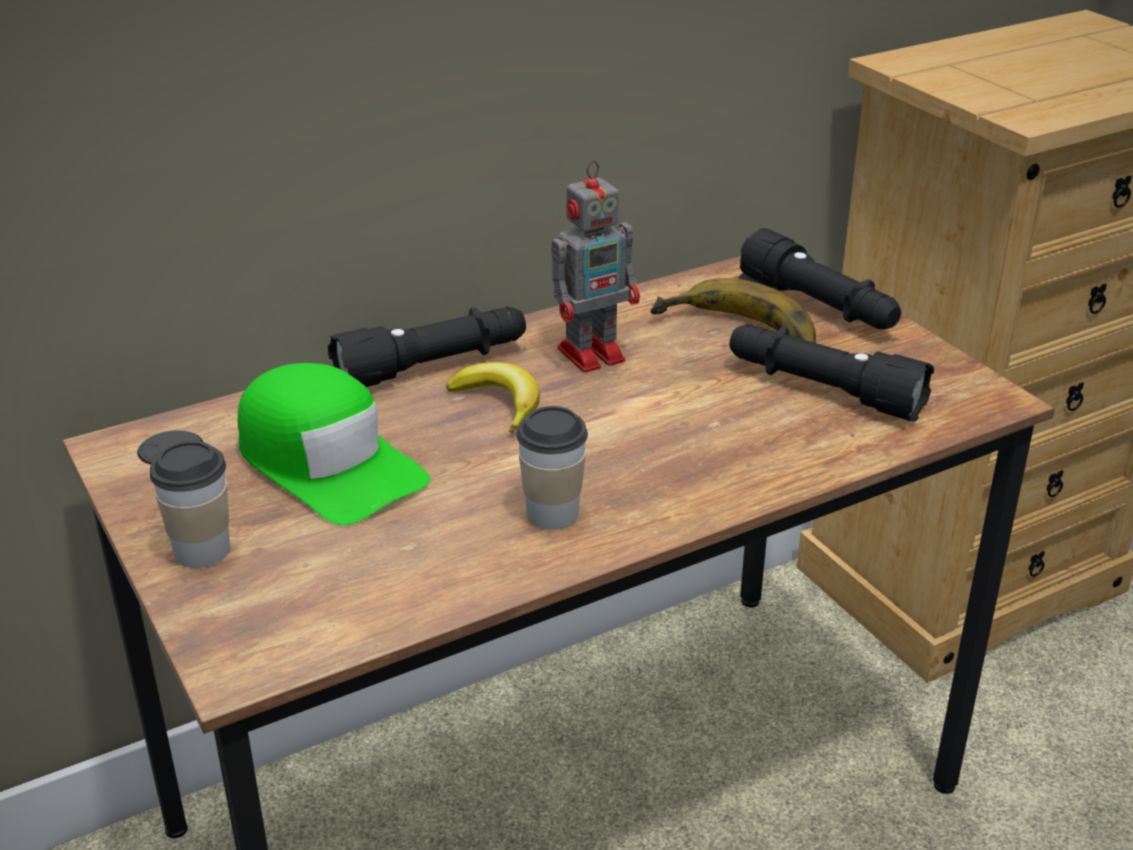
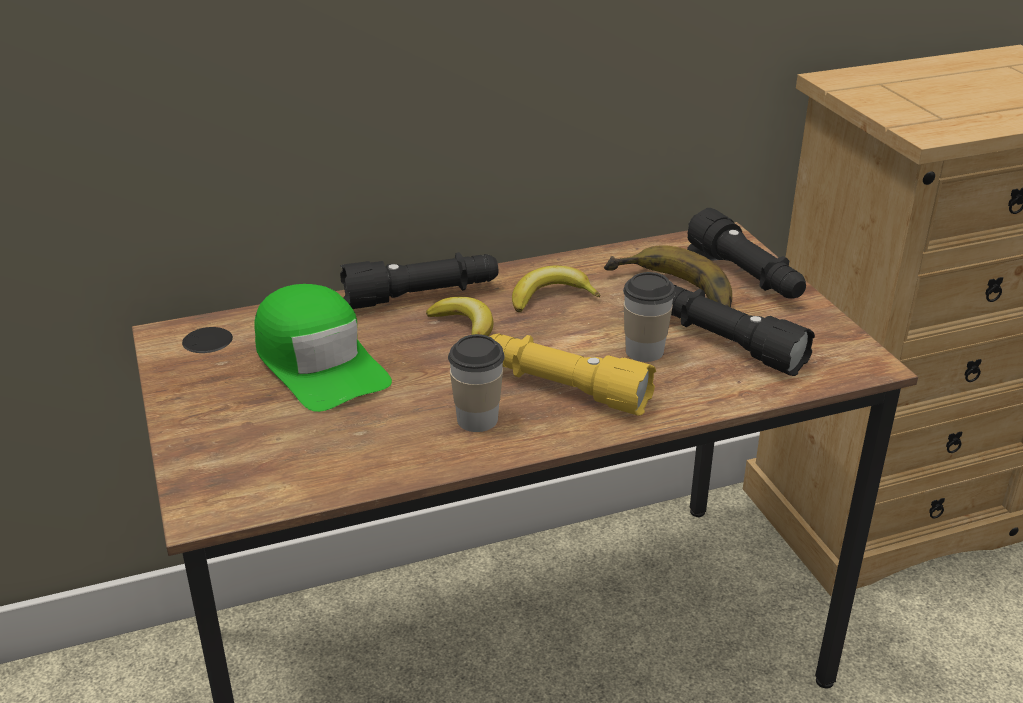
camera: 10 degrees right, 0 degrees up
cup [150,441,230,568] -> cup moved to [623,272,675,362]
toy robot [551,160,640,373] -> banana [512,266,600,312]
none -> yellow flashlight [489,334,656,416]

